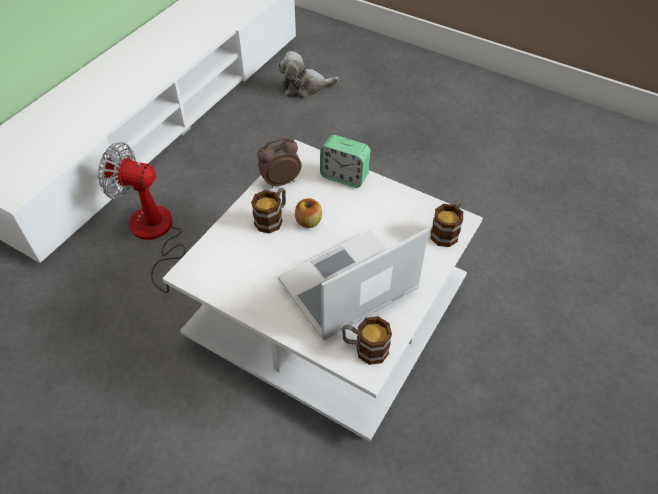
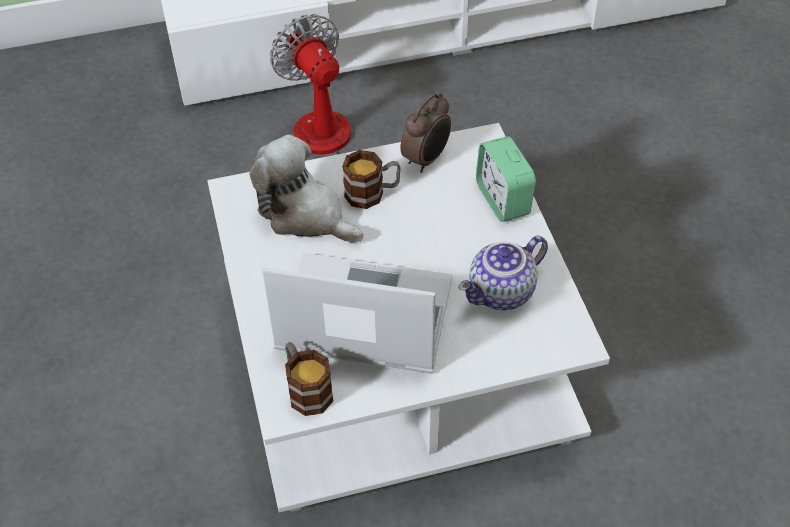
camera: 45 degrees right, 0 degrees up
alarm clock [257,137,301,188] -> alarm clock turned 105 degrees clockwise [400,93,451,173]
plush toy [278,51,339,98] -> plush toy moved to [250,135,363,242]
apple [295,198,322,228] -> none
mug [431,200,463,247] -> none
none -> teapot [458,236,548,310]

